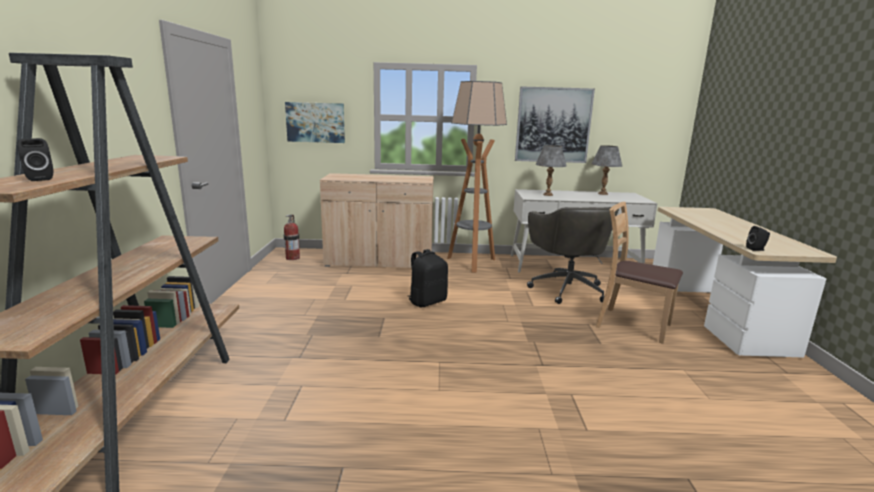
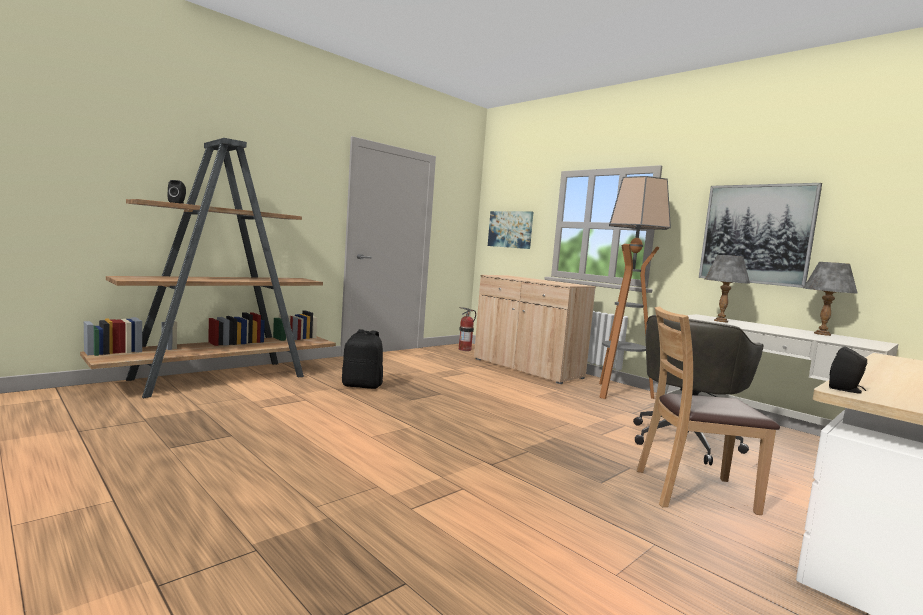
camera: 45 degrees right, 10 degrees down
black backpack [408,249,448,308] -> black backpack moved to [342,329,383,389]
brown chair [596,202,683,344] -> brown chair turned 75 degrees counterclockwise [637,306,780,515]

